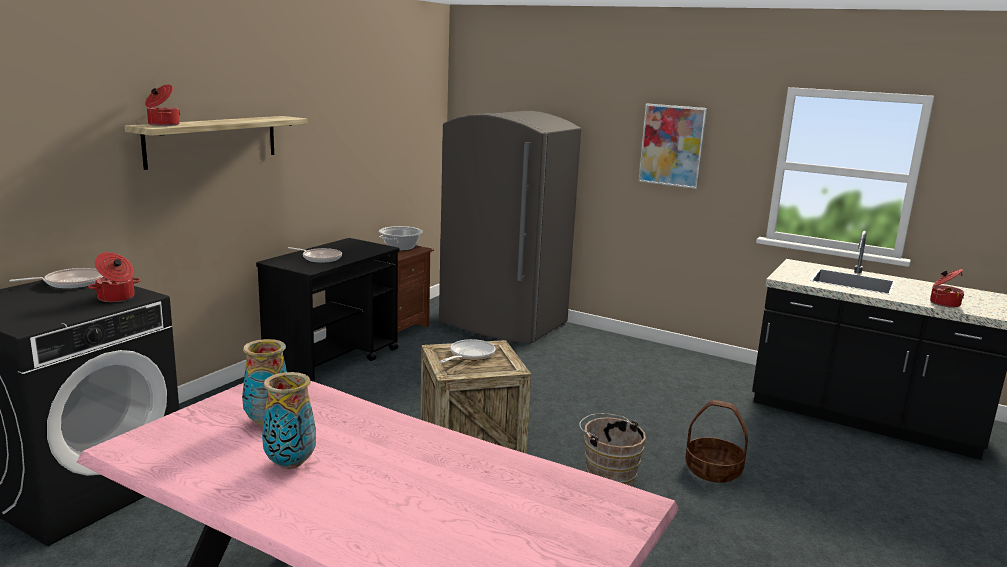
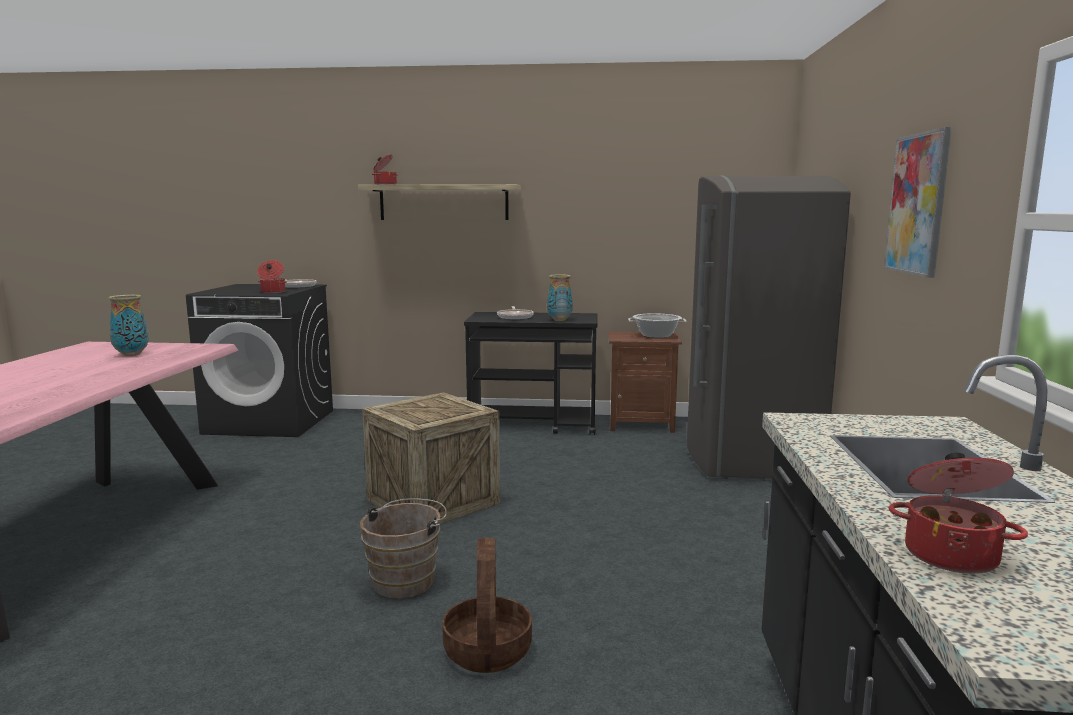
camera: 65 degrees right, 5 degrees down
vase [262,372,316,469] -> vase moved to [547,274,573,321]
frying pan [440,339,495,363] -> none

